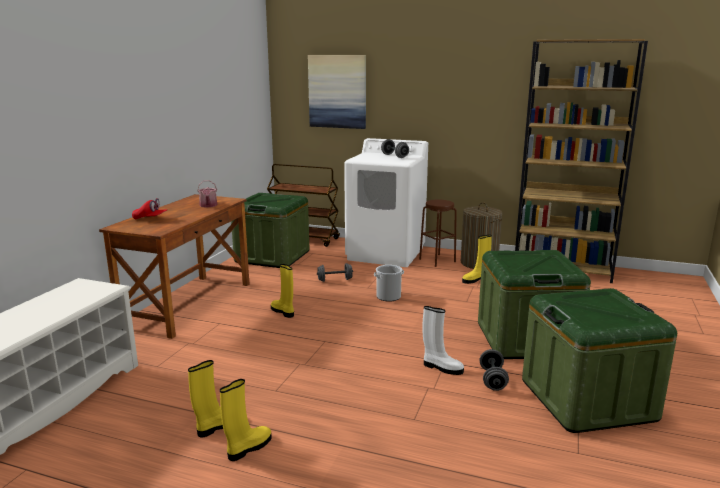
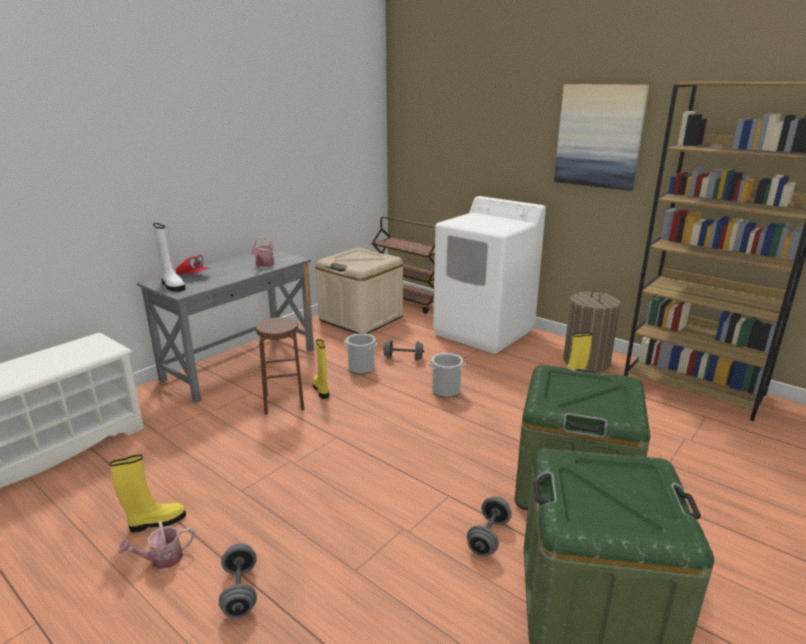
camera: 20 degrees right, 5 degrees up
brown desk [99,194,249,339] -> grey desk [137,249,314,403]
yellow boot [220,379,272,461] -> watering can [118,520,195,569]
green storage box [231,193,309,268] -> beige storage box [315,248,403,334]
picture [308,55,366,129] -> picture moved to [554,84,649,191]
grey dumbbell [381,139,409,158] -> grey dumbbell moved to [219,543,257,618]
brown stool [419,200,457,267] -> brown stool moved to [256,317,305,415]
white boot [422,306,464,375] -> white boot moved to [153,223,186,292]
none -> bucket [344,333,378,374]

